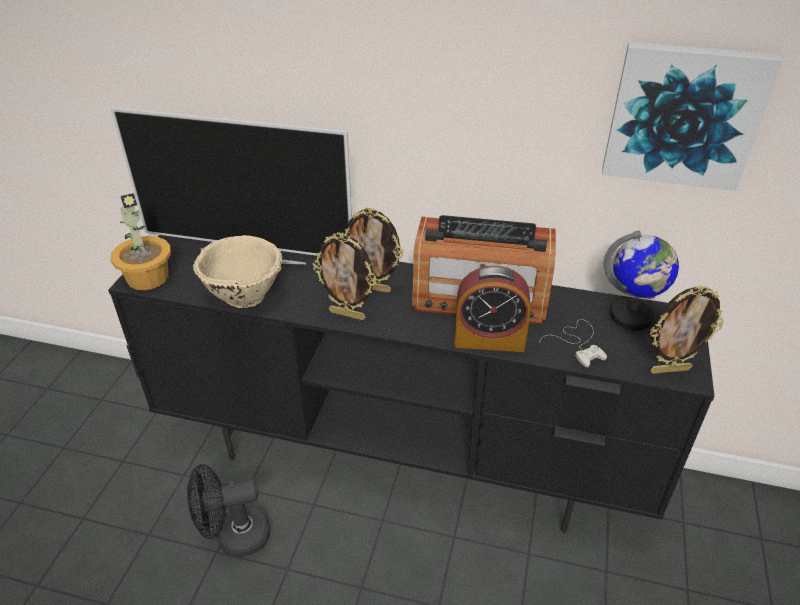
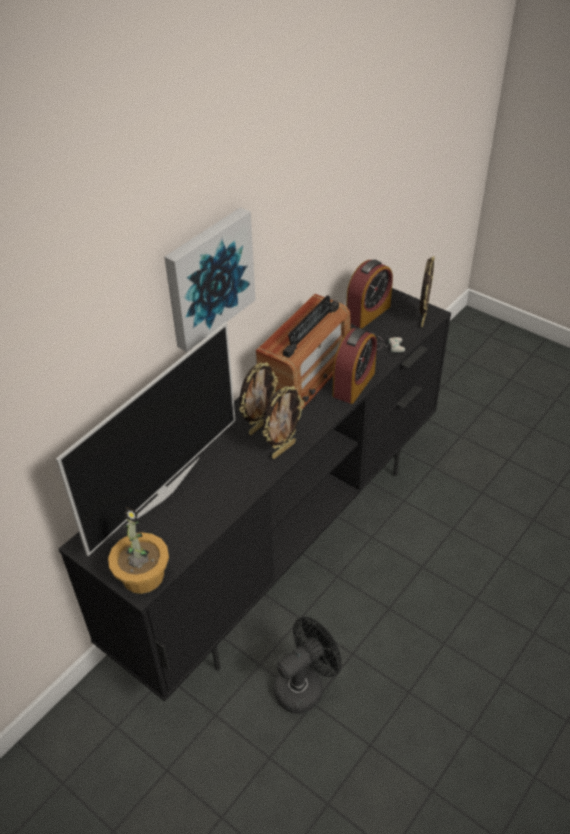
camera: 65 degrees left, 5 degrees up
black fan [187,464,270,557] -> black fan turned 135 degrees counterclockwise [274,617,341,714]
beige bowl [193,235,282,308] -> none
picture [602,41,783,191] -> picture moved to [164,207,256,352]
globe [604,231,679,330] -> alarm clock [346,259,393,328]

